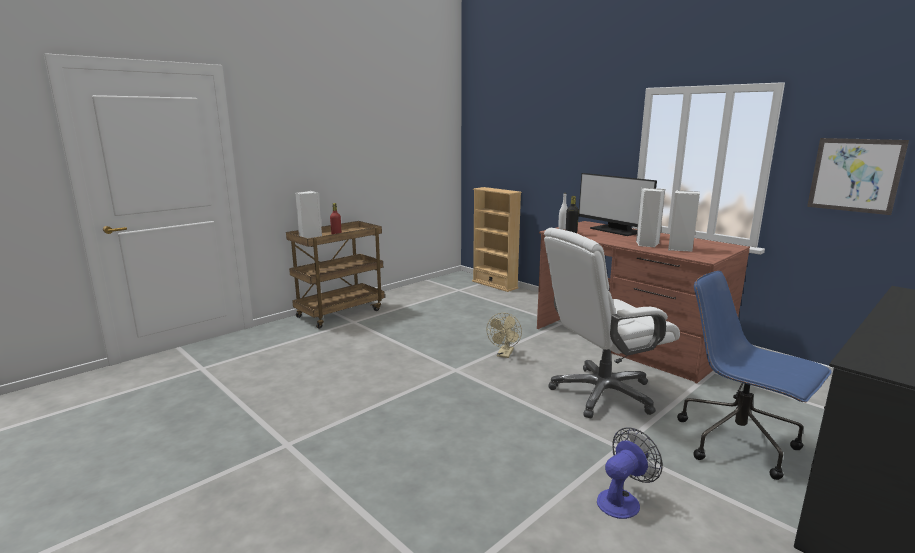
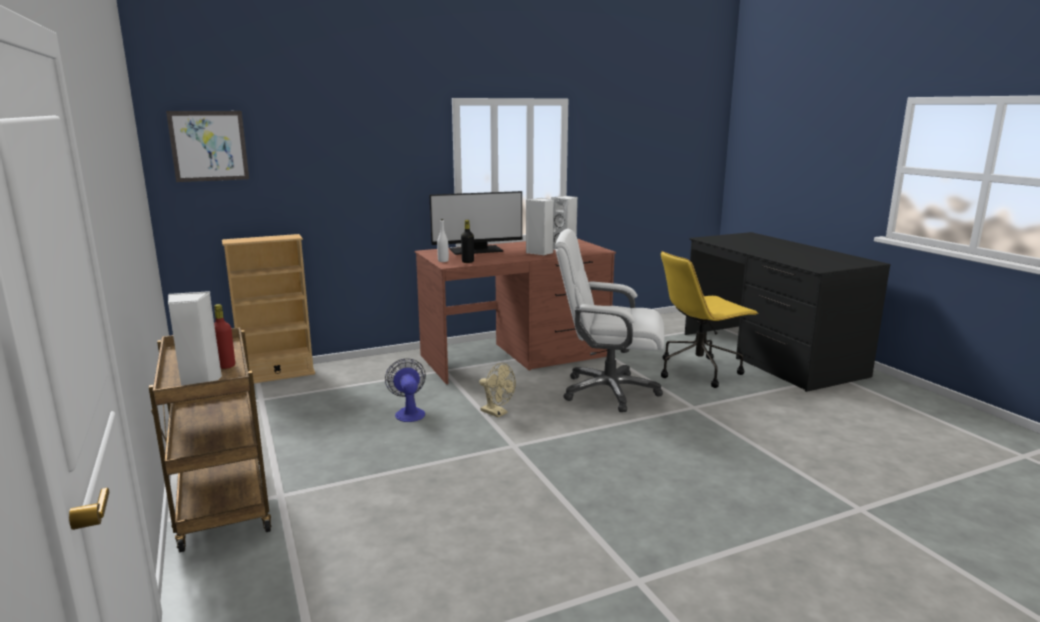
camera: 70 degrees left, 0 degrees up
white office chair [544,228,680,418] -> white office chair turned 105 degrees clockwise [555,229,665,412]
fan [597,427,663,519] -> fan moved to [385,358,426,422]
blue office chair [677,271,832,480] -> yellow office chair [661,251,758,388]
picture [807,138,909,215] -> picture moved to [166,111,249,182]

